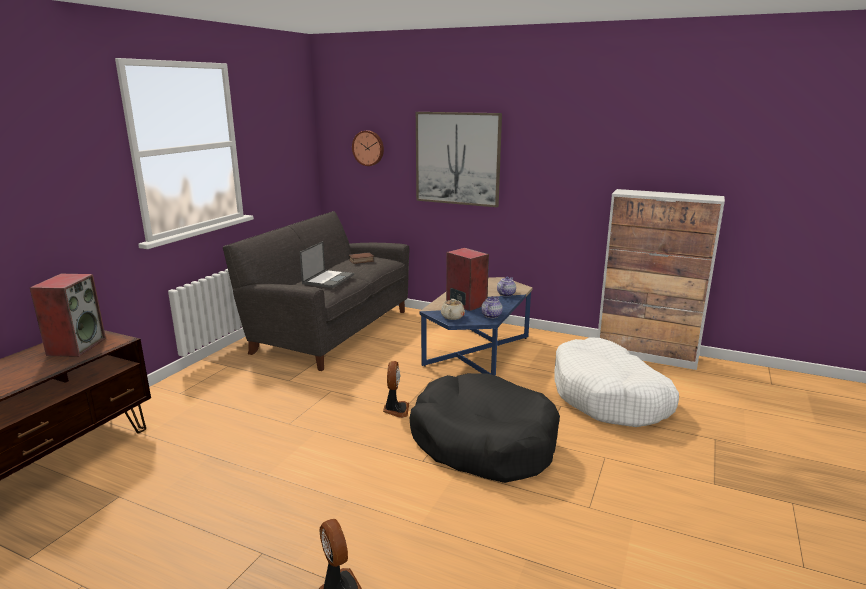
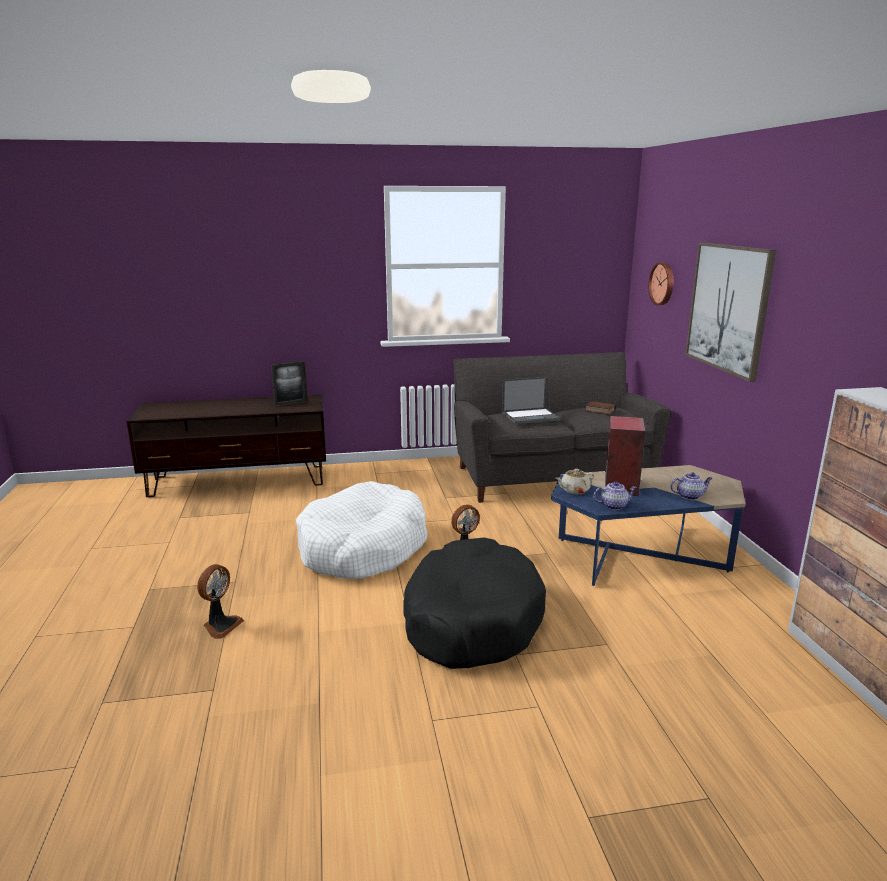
camera: 55 degrees right, 0 degrees up
speaker [30,274,106,357] -> picture frame [271,361,308,407]
white dog bed [554,337,679,427] -> white dog bed moved to [296,481,427,579]

